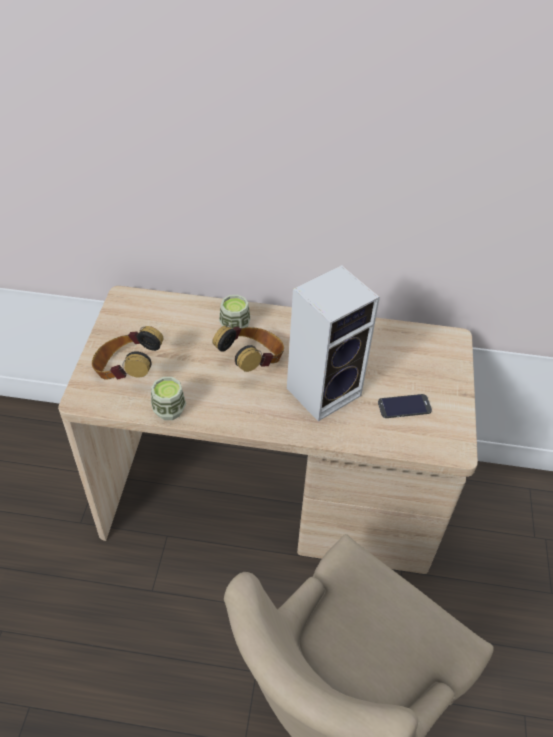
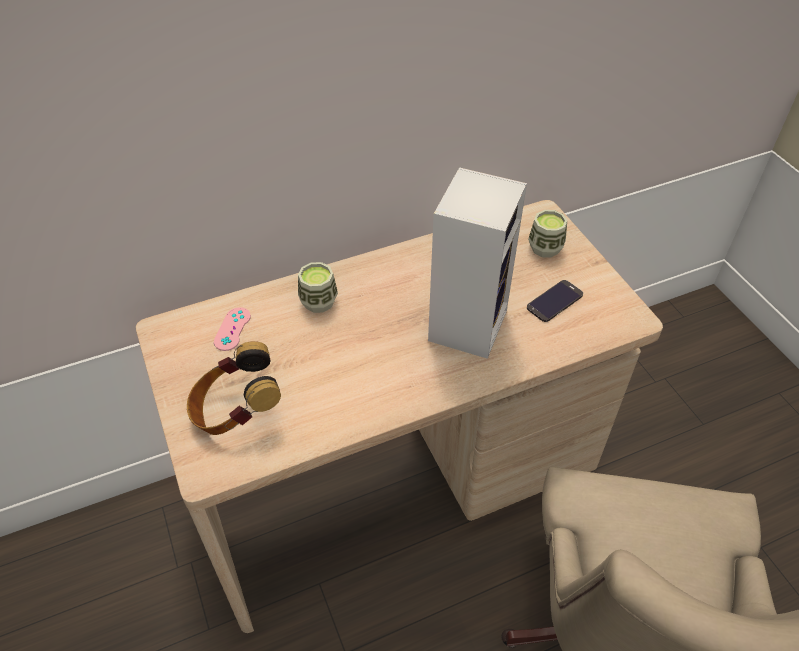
camera: 30 degrees left, 0 degrees up
cup [151,377,186,420] -> cup moved to [528,210,567,258]
headphones [212,325,284,372] -> none
none -> pink game controller [214,307,251,351]

